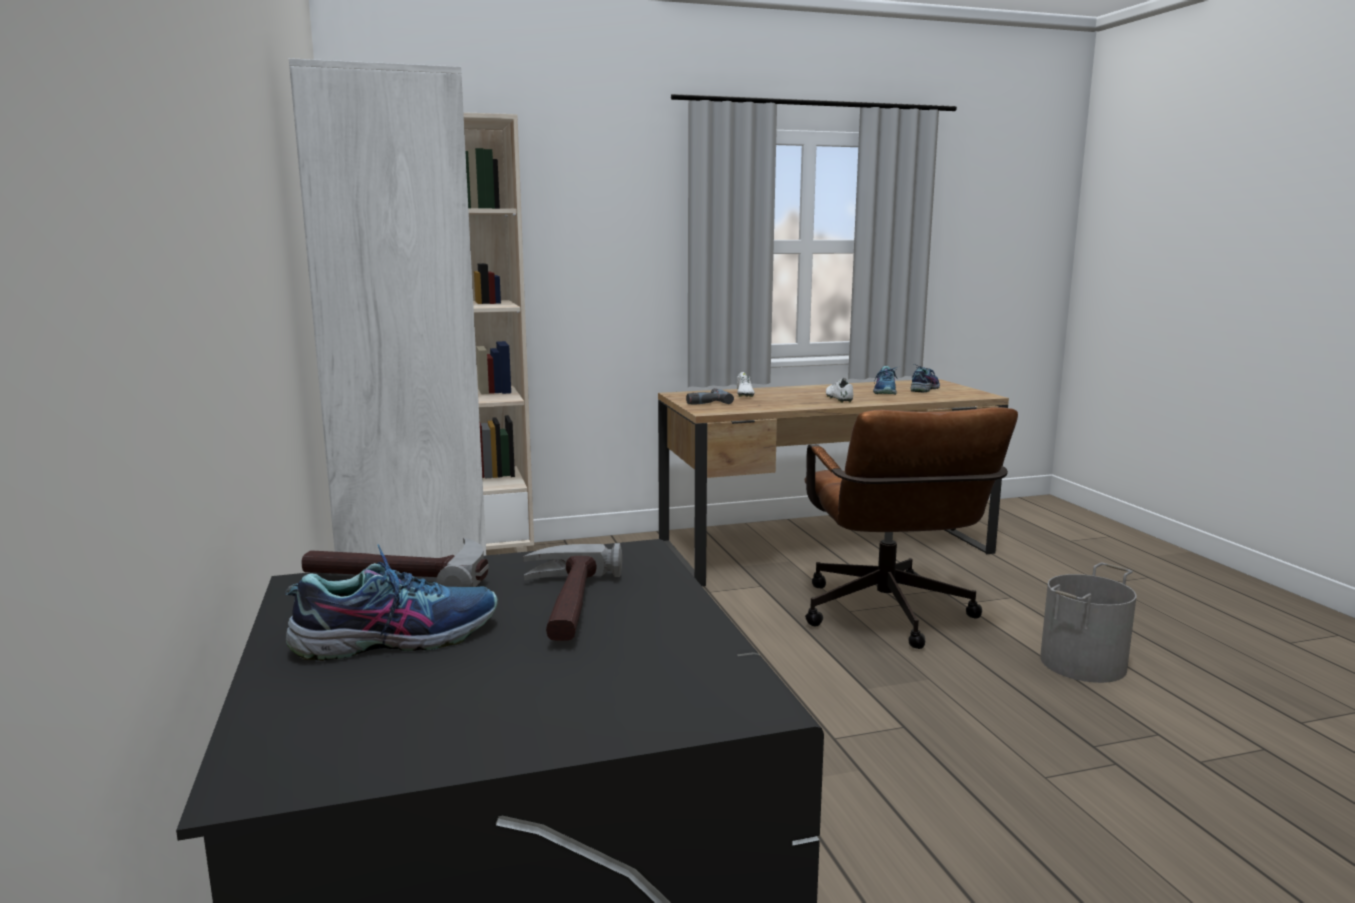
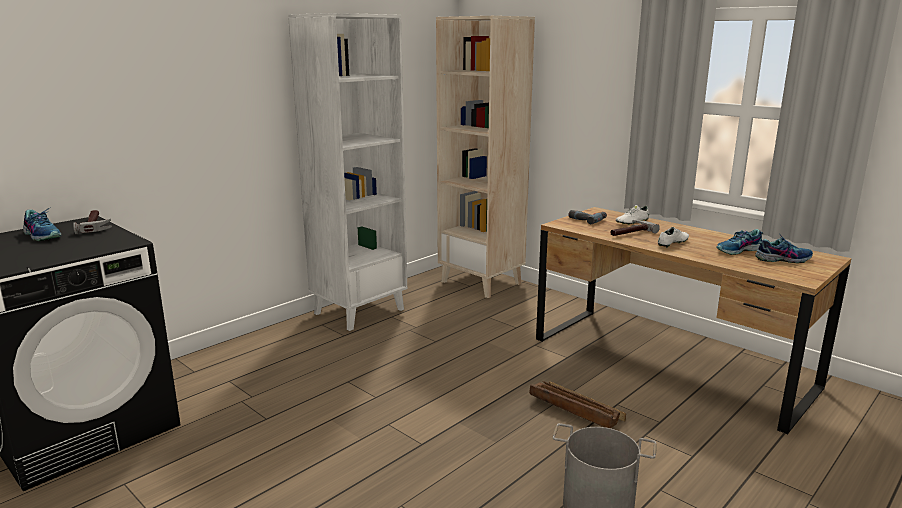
camera: 60 degrees right, 5 degrees up
hammer [523,543,622,641] -> hammer moved to [610,220,660,236]
brown office chair [805,407,1018,649] -> crate [529,381,626,428]

